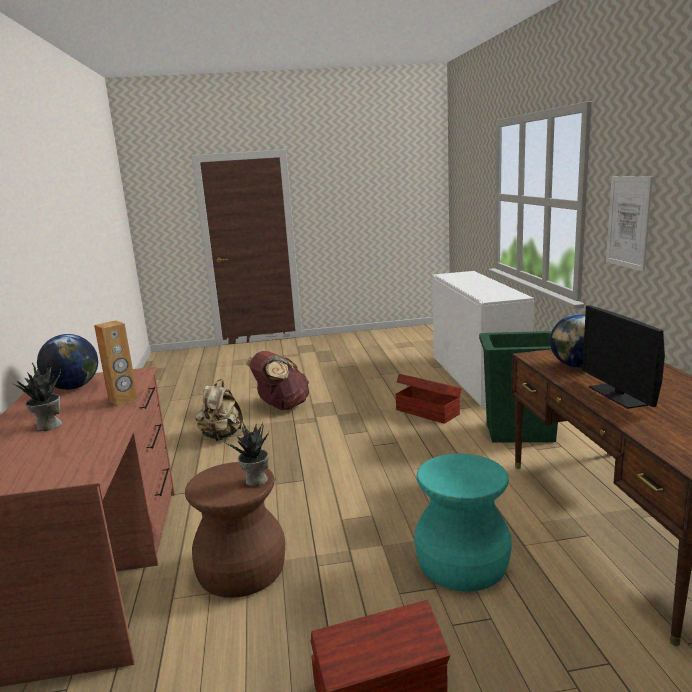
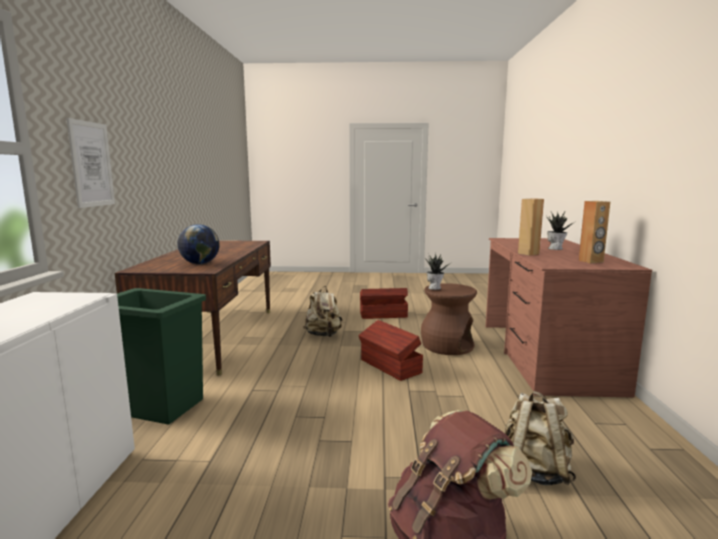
camera: 170 degrees left, 5 degrees down
globe [37,334,98,390] -> brown speaker [578,201,610,263]
brown storage box [396,374,462,424] -> brown storage box moved to [358,320,423,381]
turquoise stool [415,453,511,592] -> beige backpack [303,286,343,337]
monitor [582,305,665,409] -> none

